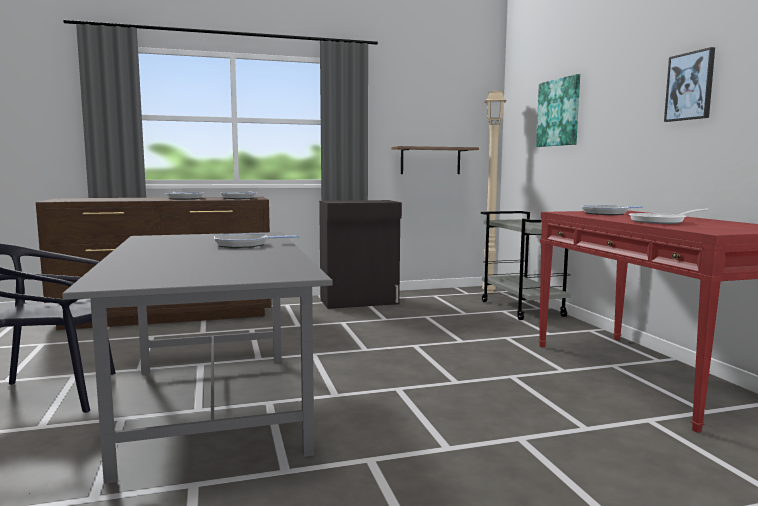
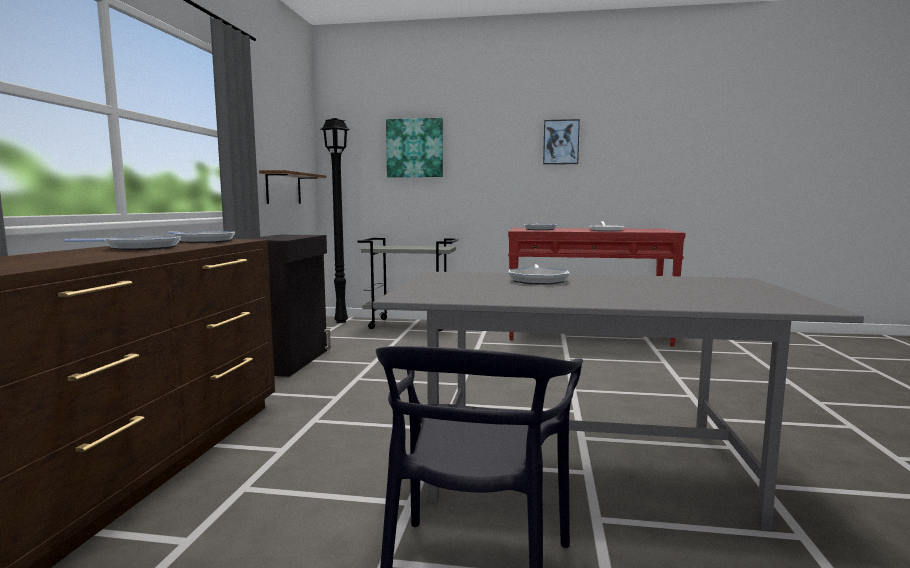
camera: 65 degrees left, 0 degrees up
beige floor lamp [482,90,506,293] -> black floor lamp [321,118,350,323]

